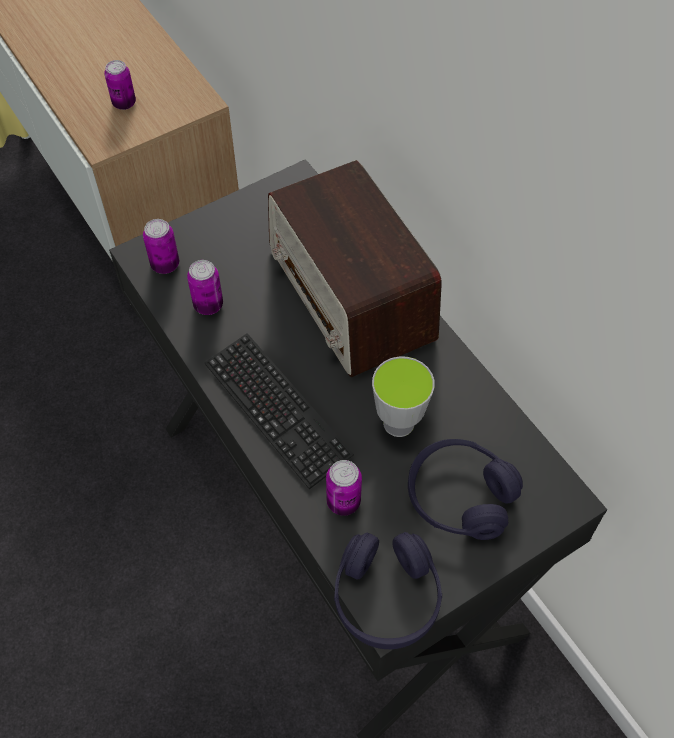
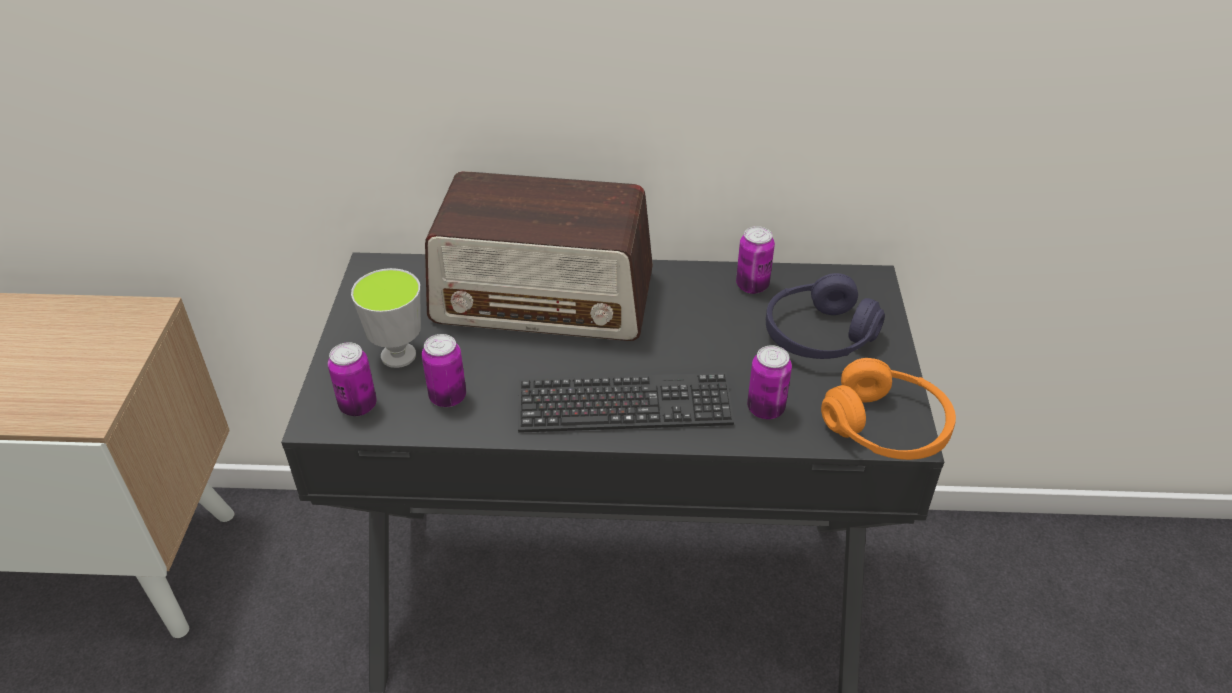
camera: 55 degrees left, 15 degrees down
can [104,60,136,110] -> can moved to [736,226,775,294]
purple headphones [334,532,442,649] -> orange headphones [821,358,956,460]
cup [372,356,434,437] -> cup moved to [351,268,421,368]

